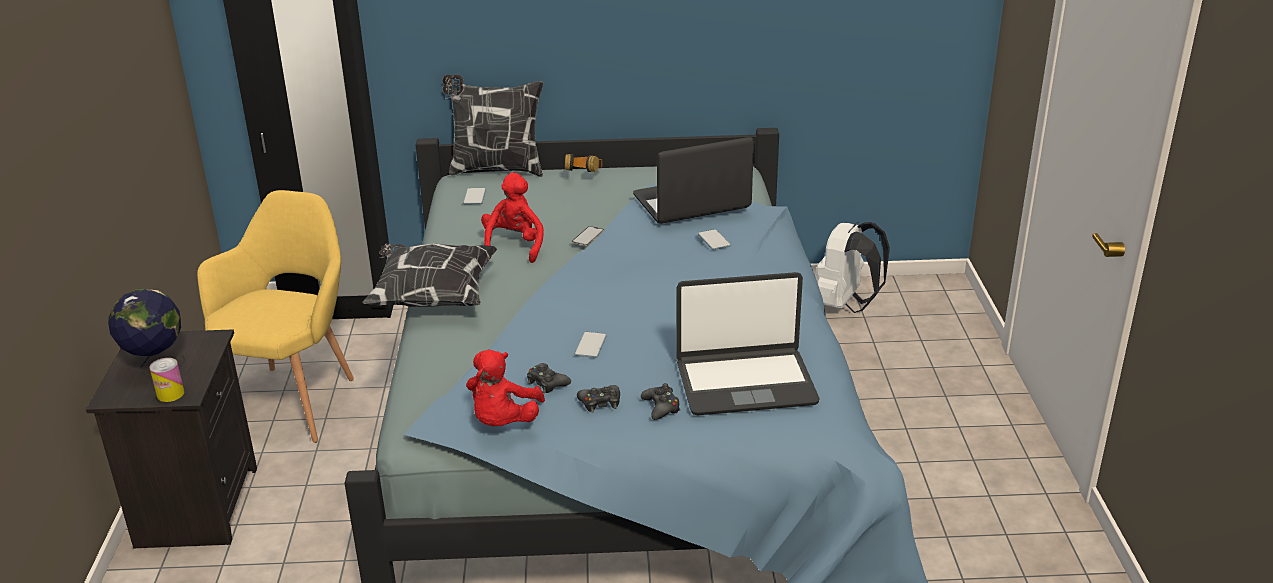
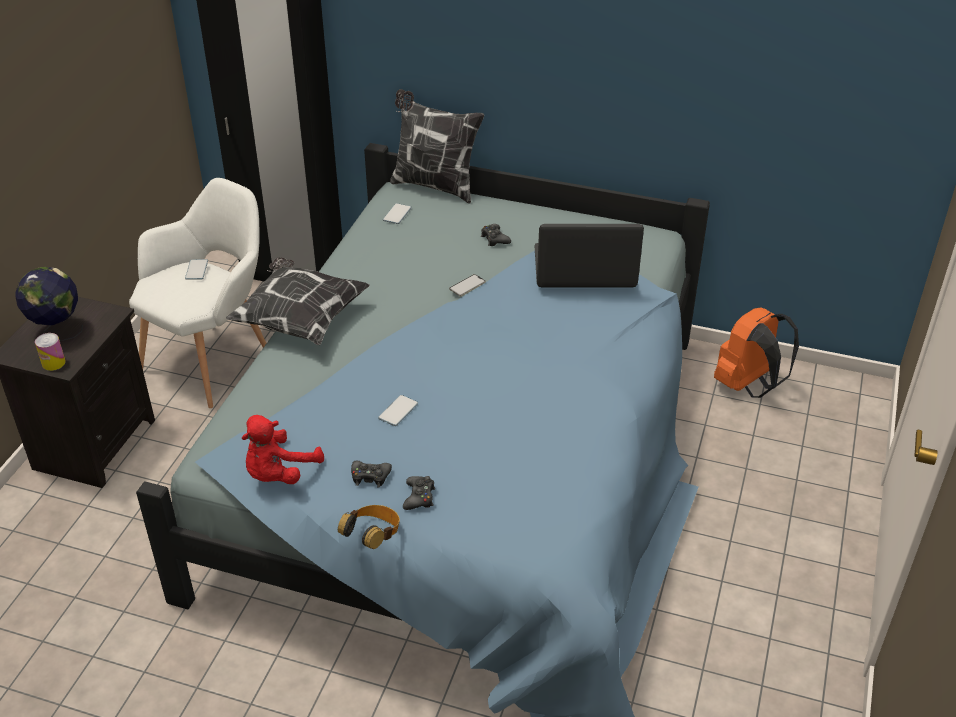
camera: 20 degrees right, 10 degrees up
yellow armchair [197,190,354,443] -> white armchair [129,178,267,408]
red plush toy [481,173,544,263] -> none
black game controller [527,363,571,393] -> black game controller moved to [481,224,511,246]
headphones [565,154,603,172] -> headphones moved to [338,505,400,549]
laptop [676,272,820,415] -> none
phone [698,229,731,250] -> phone moved to [185,259,208,280]
white backpack [816,222,890,313] -> orange backpack [714,308,799,398]

